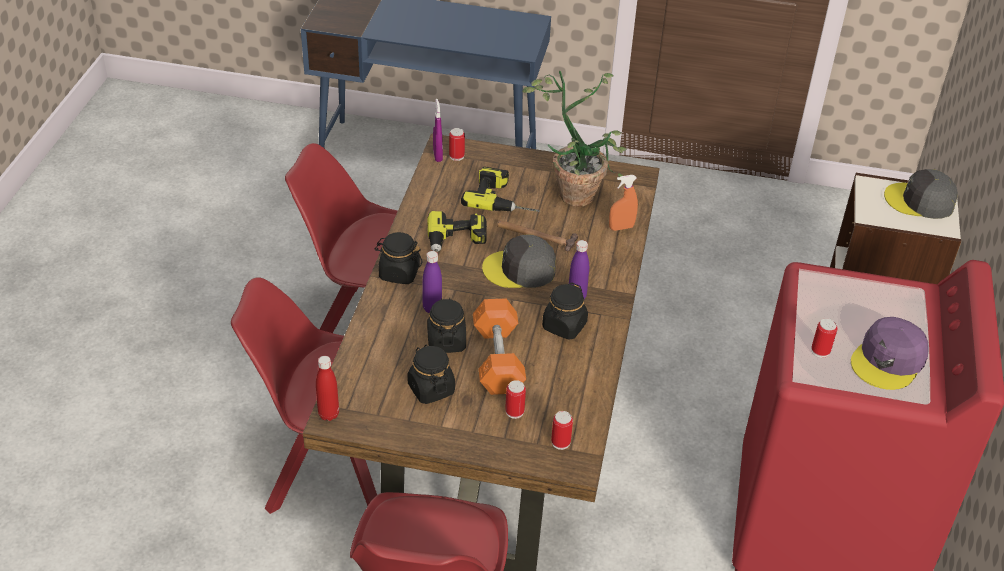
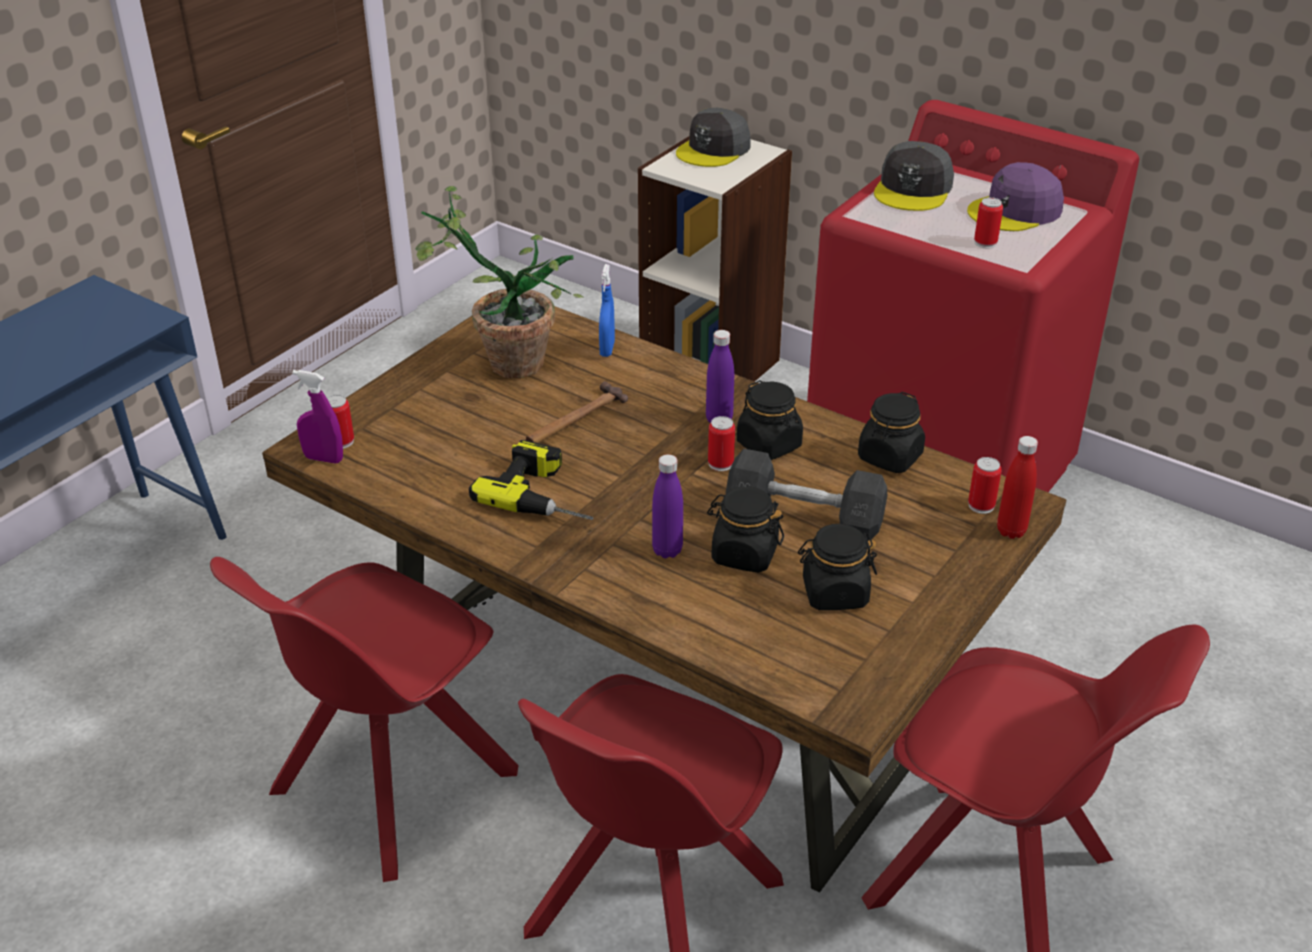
camera: 65 degrees left, 5 degrees down
red bottle [316,356,339,421] -> red bottle moved to [997,436,1038,539]
black jar [375,232,423,284] -> black jar moved to [858,392,925,473]
power drill [461,167,540,212] -> none
orange dumbbell [473,298,526,395] -> grey dumbbell [726,449,887,541]
grey cap [482,234,556,288] -> grey cap moved to [874,141,954,211]
can [505,380,526,419] -> can moved to [708,416,735,471]
orange spray bottle [609,175,638,231] -> blue spray bottle [599,264,615,357]
purple cap [851,317,929,390] -> purple cap turned 90 degrees clockwise [967,162,1064,231]

